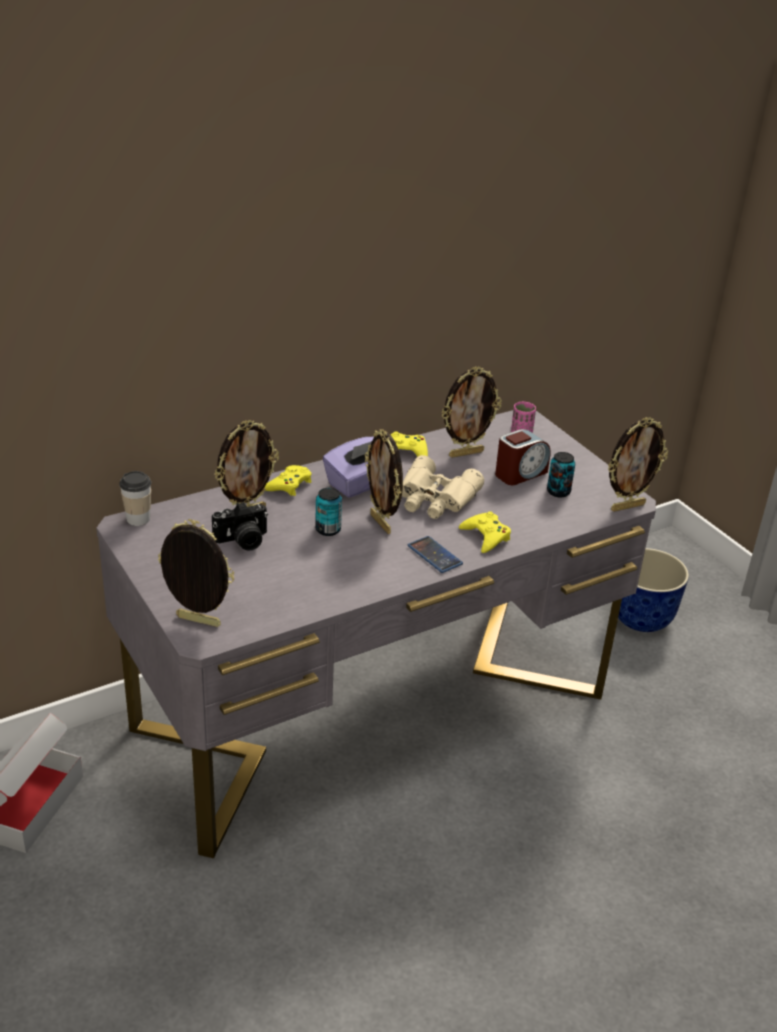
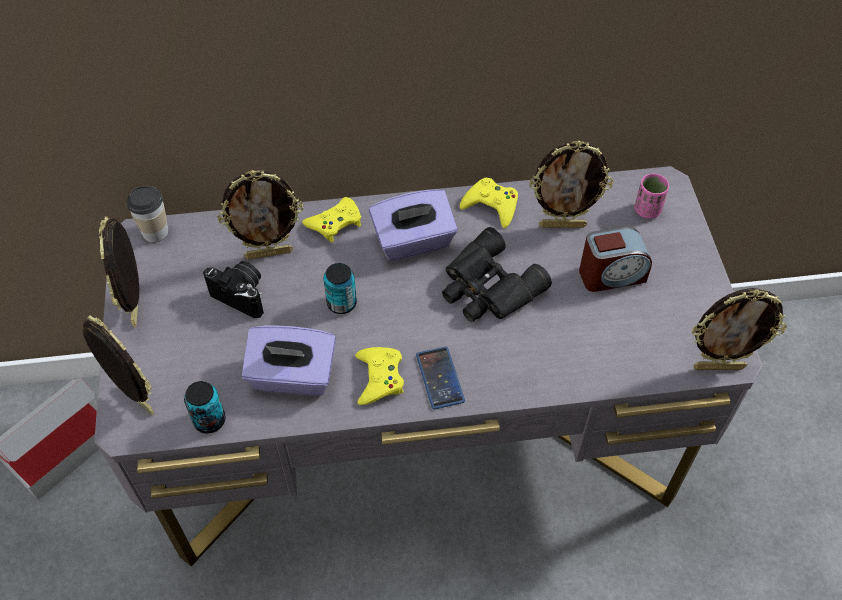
camera: 25 degrees right, 20 degrees up
camera [212,502,268,551] -> camera turned 150 degrees counterclockwise [203,261,264,318]
picture frame [365,429,403,534] -> picture frame moved to [99,217,139,327]
beige binoculars [402,455,484,519] -> black binoculars [442,227,552,322]
yellow game controller [459,511,511,553] -> yellow game controller moved to [355,347,404,405]
can [547,452,575,497] -> can moved to [184,381,226,434]
planter [618,548,689,632] -> none
none -> purple tissue box [242,325,336,395]

